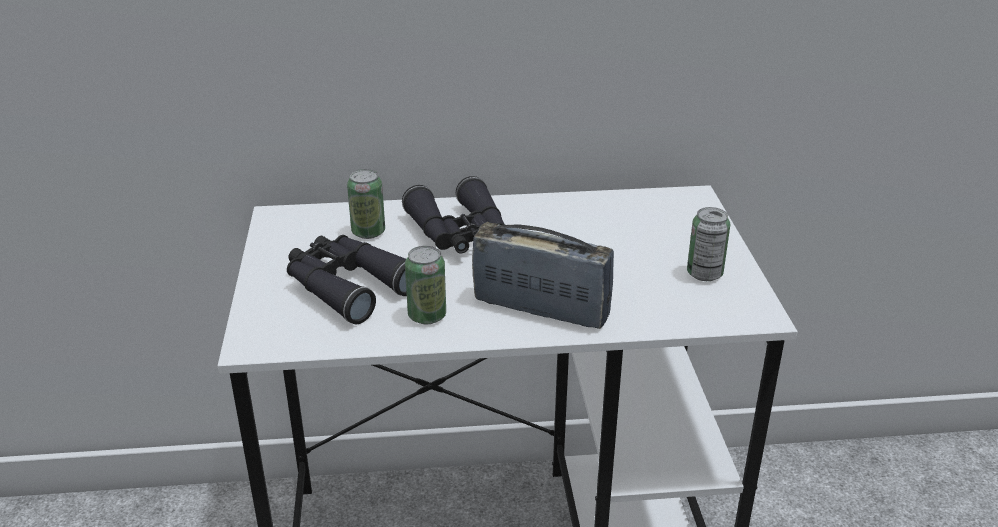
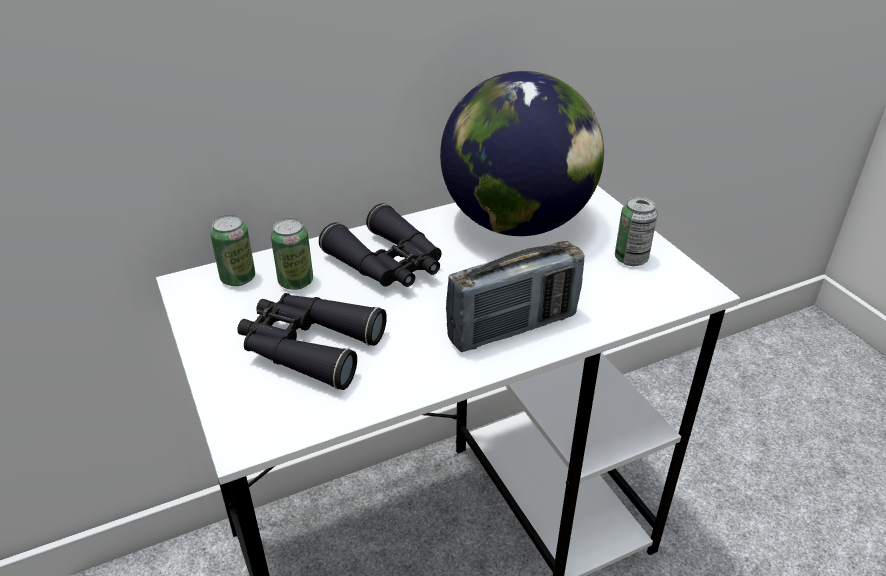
camera: 20 degrees left, 5 degrees up
can [405,246,446,324] -> can moved to [210,215,255,286]
radio [472,222,614,329] -> radio turned 150 degrees clockwise [446,241,584,352]
none -> globe [440,71,604,236]

